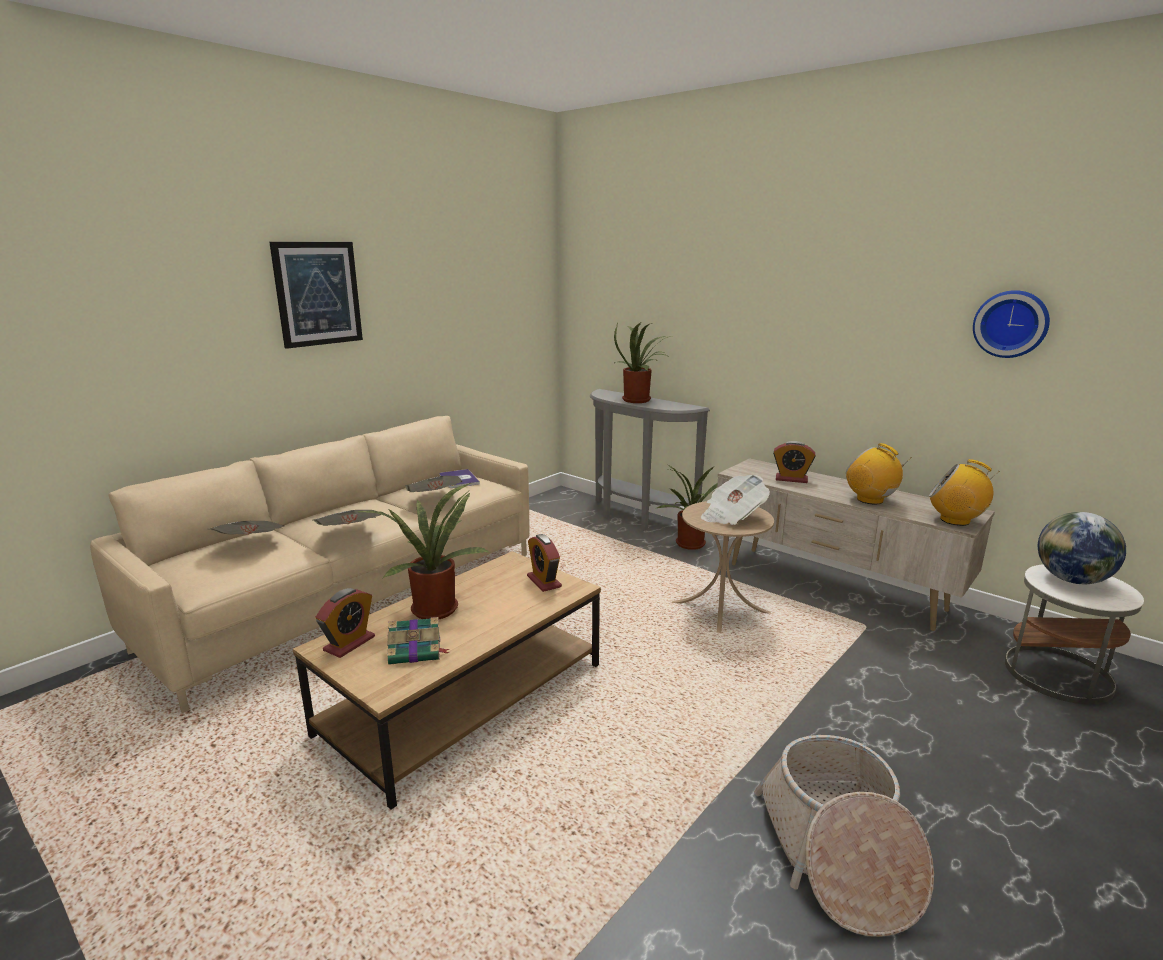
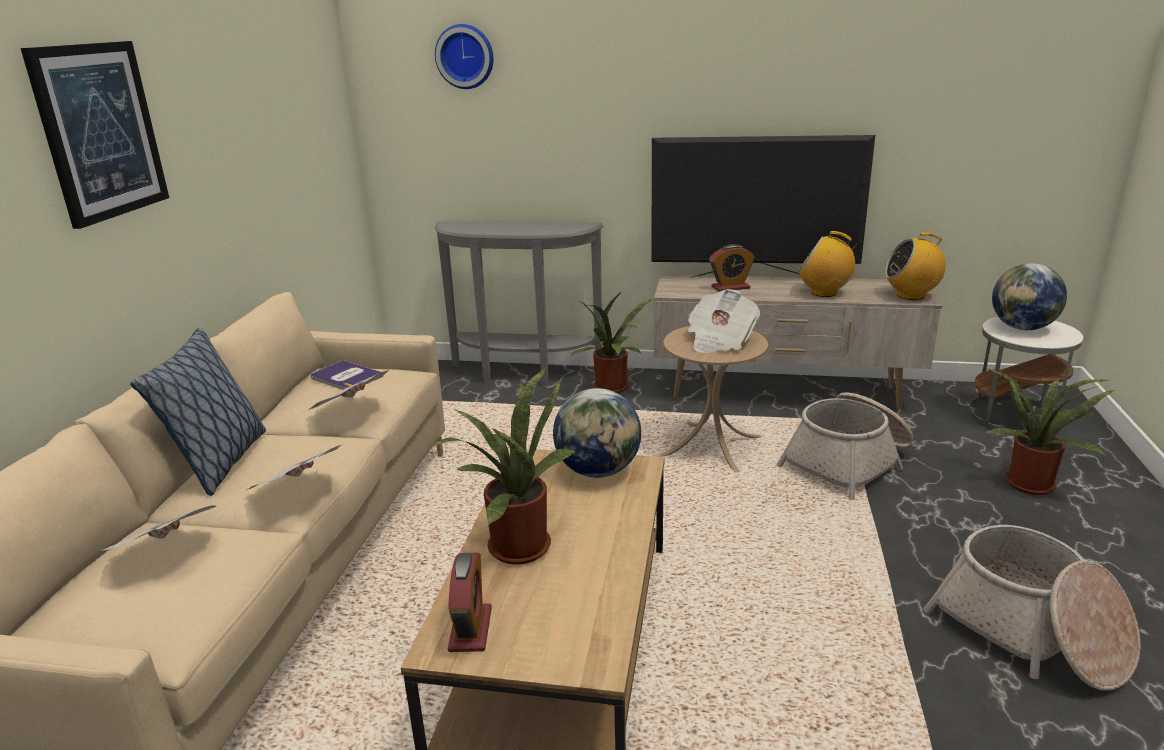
camera: 30 degrees left, 5 degrees up
book [387,617,449,665] -> none
alarm clock [527,534,562,592] -> globe [553,388,641,478]
potted plant [614,322,671,403] -> potted plant moved to [985,368,1115,495]
wall clock [973,290,1050,358] -> wall clock moved to [435,24,493,89]
none -> pillow [130,328,266,496]
none -> television [651,135,875,278]
none -> basket [777,392,913,500]

